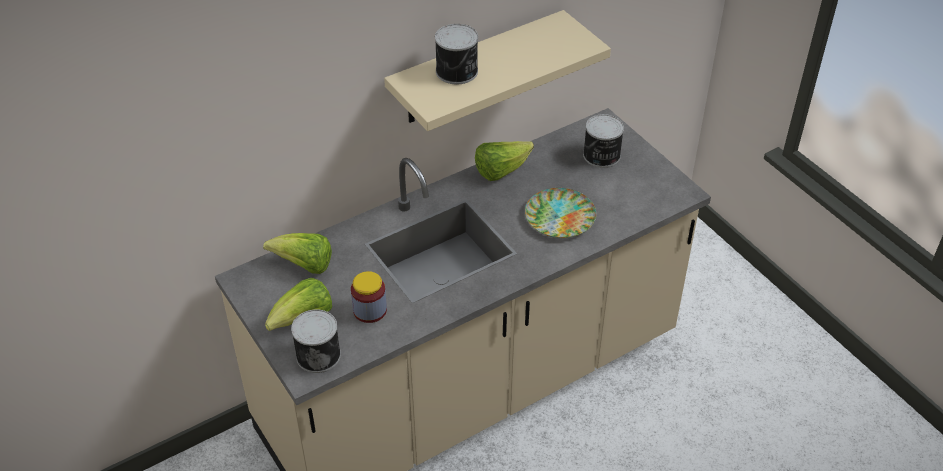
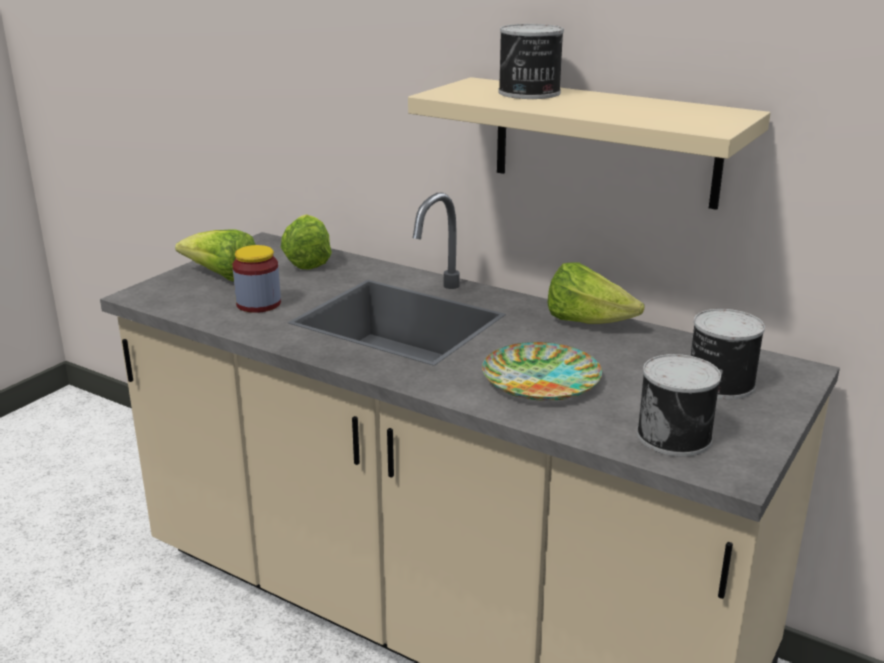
camera: 65 degrees right, 20 degrees down
can [291,309,341,373] -> can moved to [637,354,721,457]

